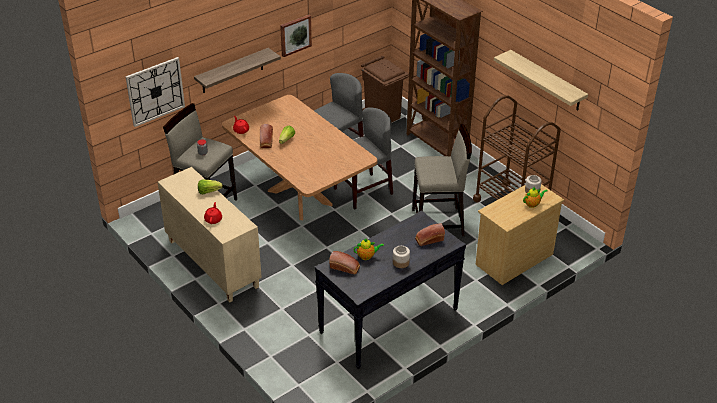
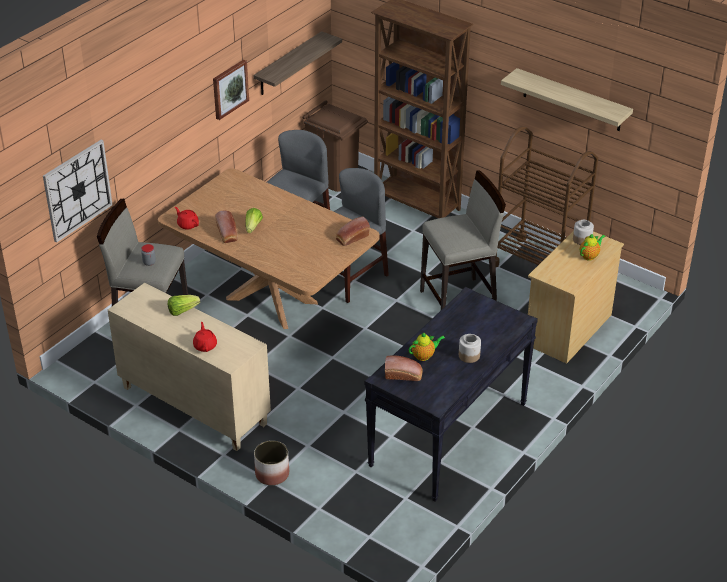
camera: 15 degrees left, 0 degrees up
shelf [194,48,281,93] -> shelf moved to [254,31,342,95]
bread [415,223,445,246] -> bread moved to [336,217,370,246]
none -> planter [254,440,289,485]

